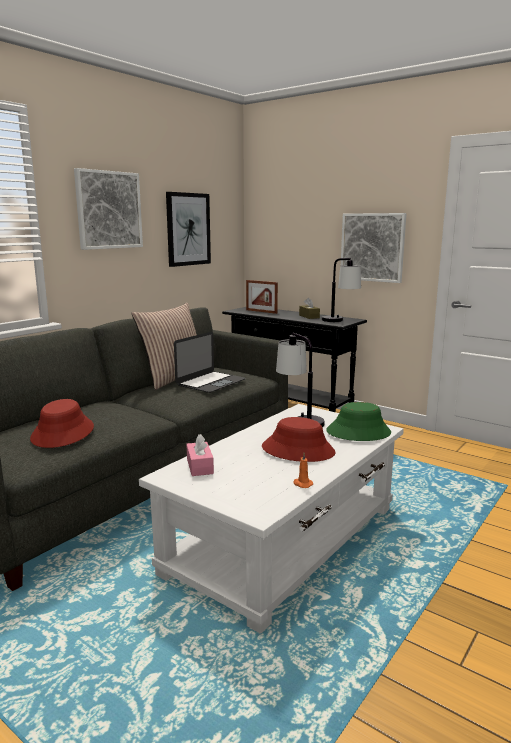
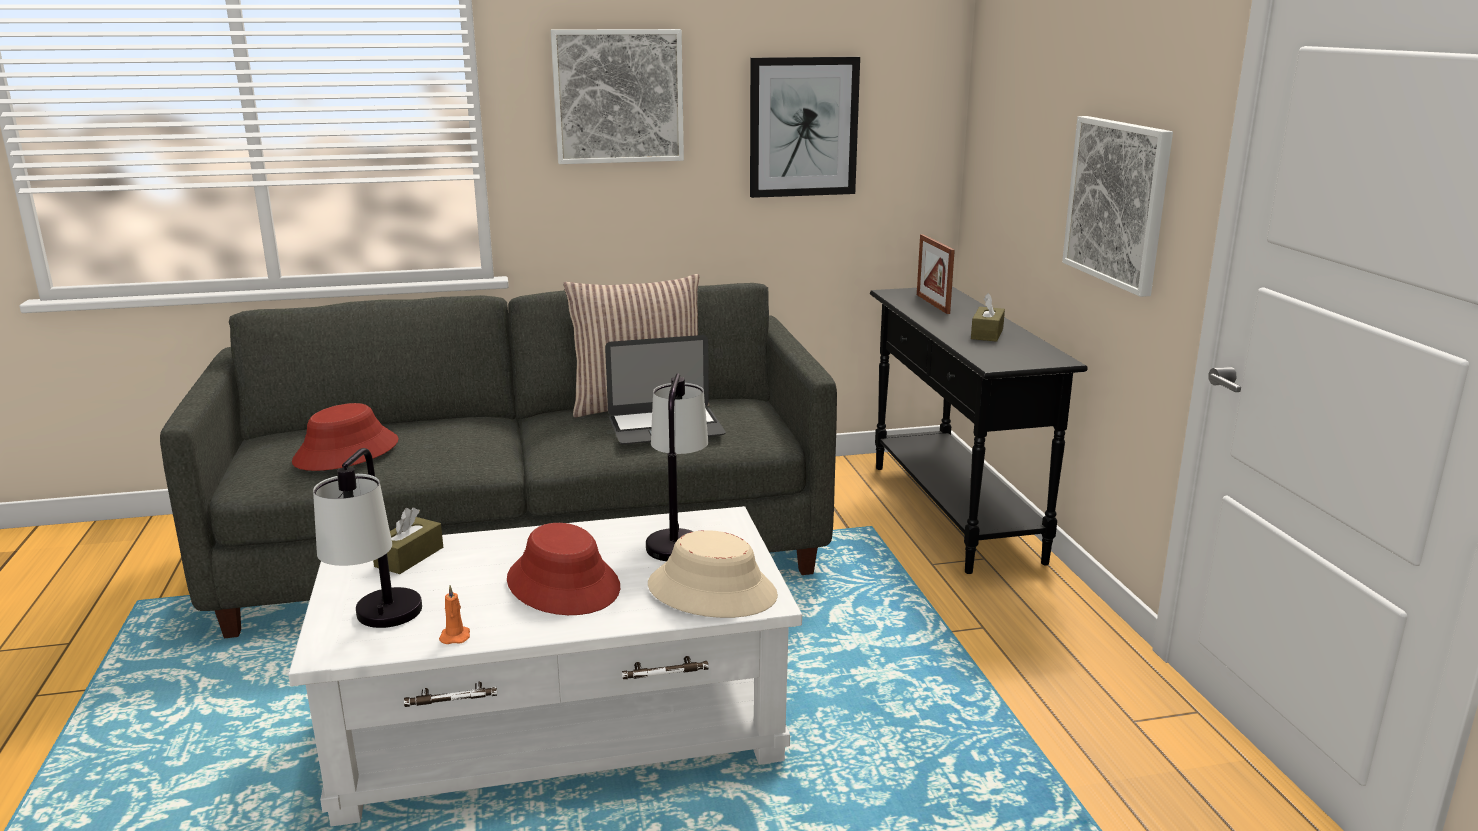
camera: 40 degrees right, 5 degrees up
pink tissue box [186,434,214,476] -> brown tissue box [373,507,443,574]
table lamp [322,258,361,322] -> table lamp moved to [313,448,422,628]
green hat [326,402,391,441] -> beige hat [648,530,778,618]

